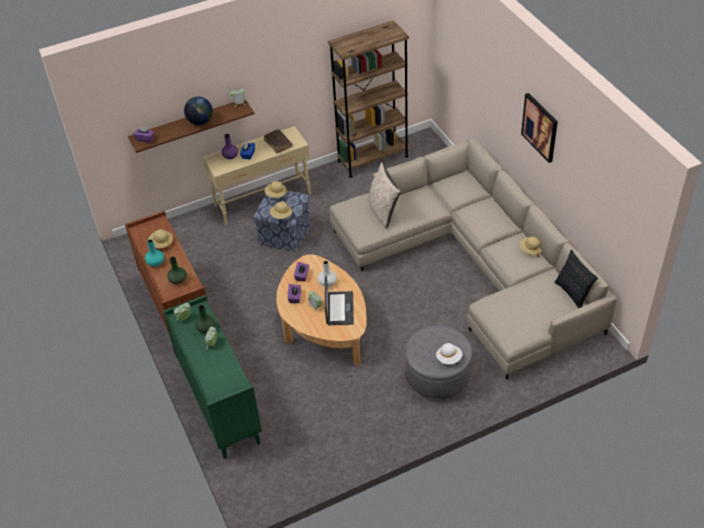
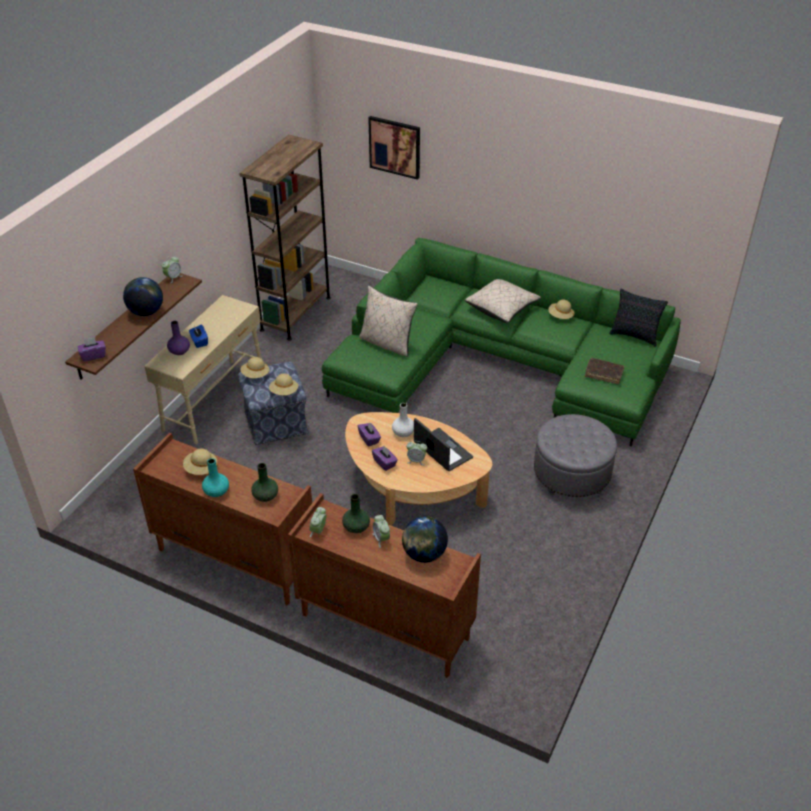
camera: 40 degrees left, 5 degrees down
green cabinet [163,295,262,459] -> brown cabinet [288,493,481,678]
brown book [264,129,292,153] -> brown book moved to [585,358,624,384]
beige sofa [329,138,617,380] -> green sofa [322,238,681,447]
white hat [436,343,462,364] -> none
picture [521,93,558,163] -> picture moved to [368,116,420,180]
none -> globe [402,516,448,563]
none -> beige pillow [465,279,541,323]

